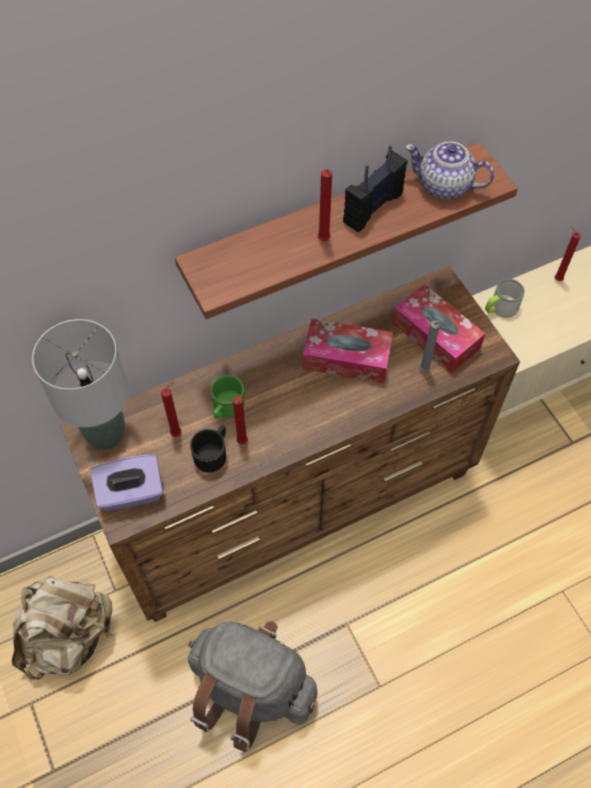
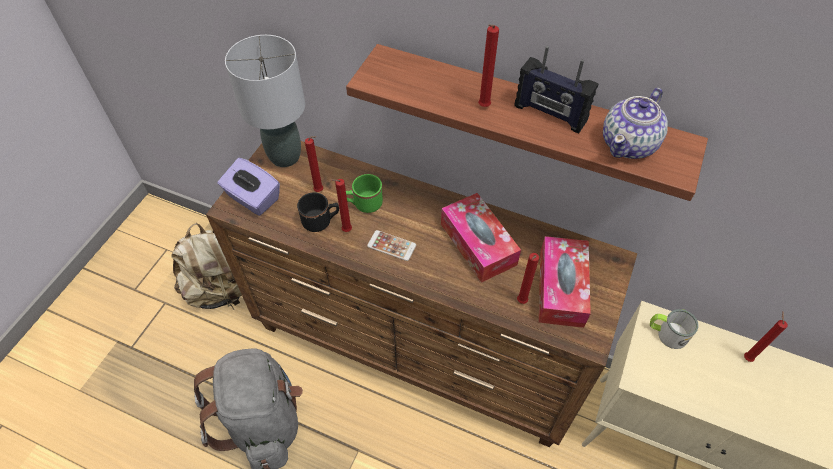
camera: 50 degrees right, 5 degrees down
radio [343,144,407,232] -> radio turned 150 degrees counterclockwise [515,46,598,133]
teapot [405,141,494,200] -> teapot turned 120 degrees counterclockwise [603,88,668,159]
grey candle [420,321,442,372] -> red candle [517,253,539,304]
none -> phone [367,230,416,261]

